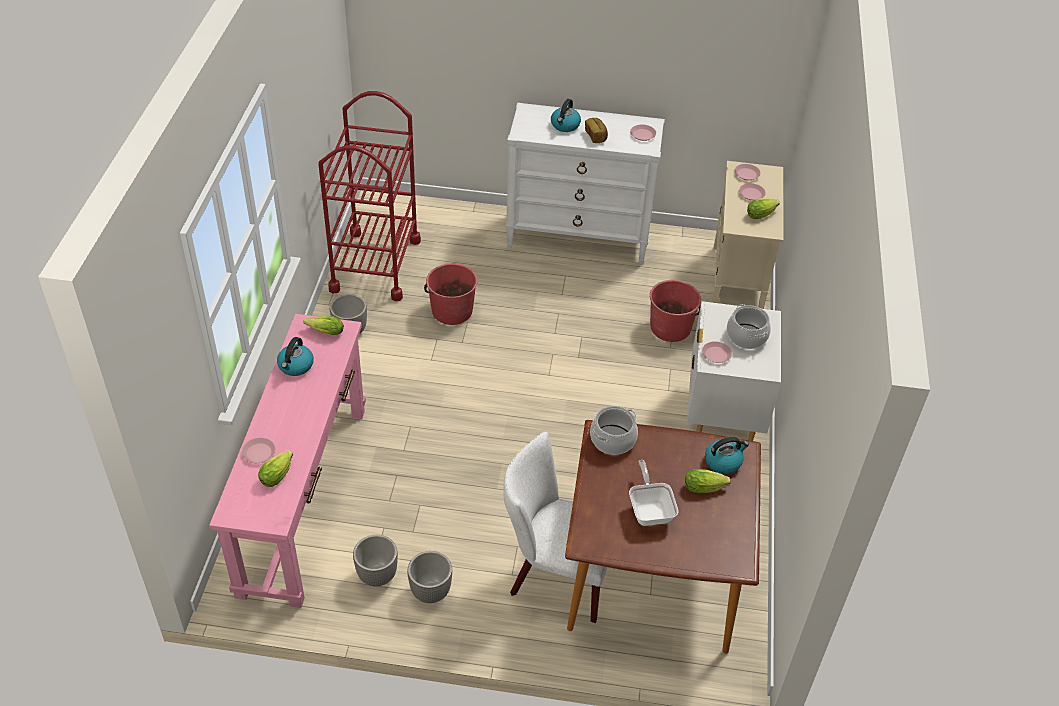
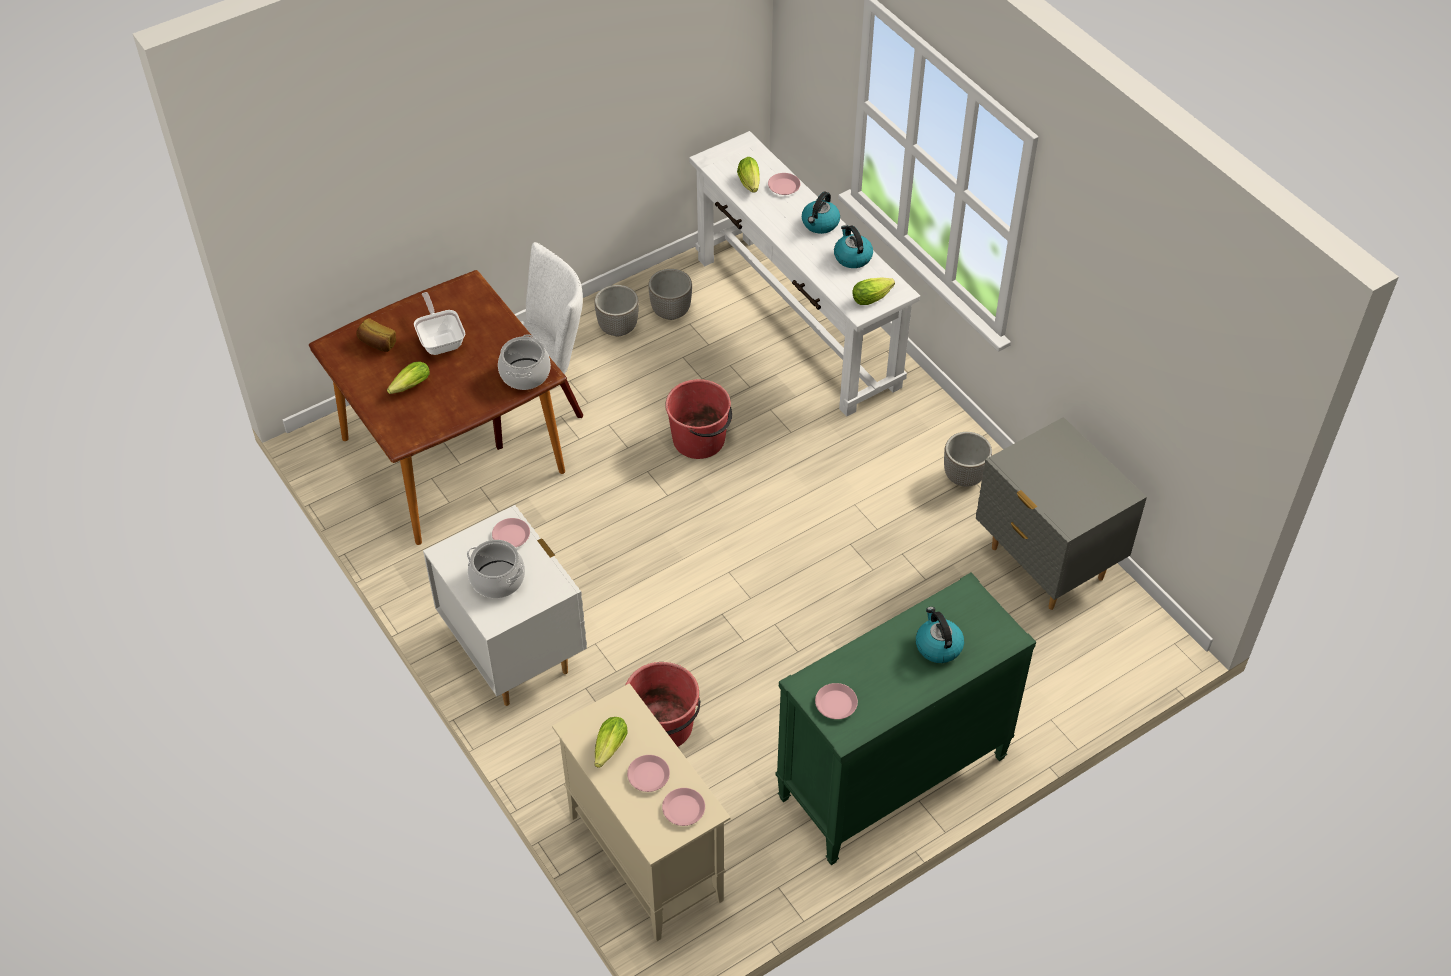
camera: 140 degrees right, 5 degrees up
pink console table [209,314,366,608] -> white console table [689,131,920,417]
red cart [318,91,421,301] -> grey nightstand [976,417,1147,610]
red bucket [424,263,478,325] -> red bucket moved to [665,379,732,459]
white dresser [506,103,665,264] -> green dresser [776,573,1036,865]
bread [585,118,608,143] -> bread moved to [356,318,396,352]
frying pan [629,460,678,526] -> frying pan turned 150 degrees counterclockwise [414,292,465,355]
kettle [705,437,749,474] -> kettle moved to [802,192,840,234]

